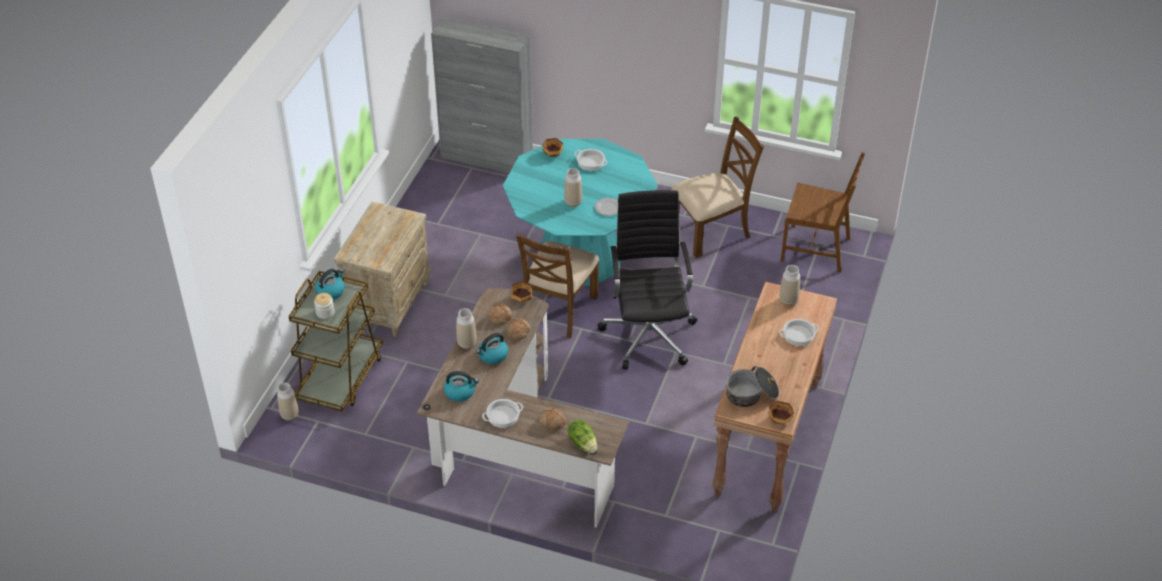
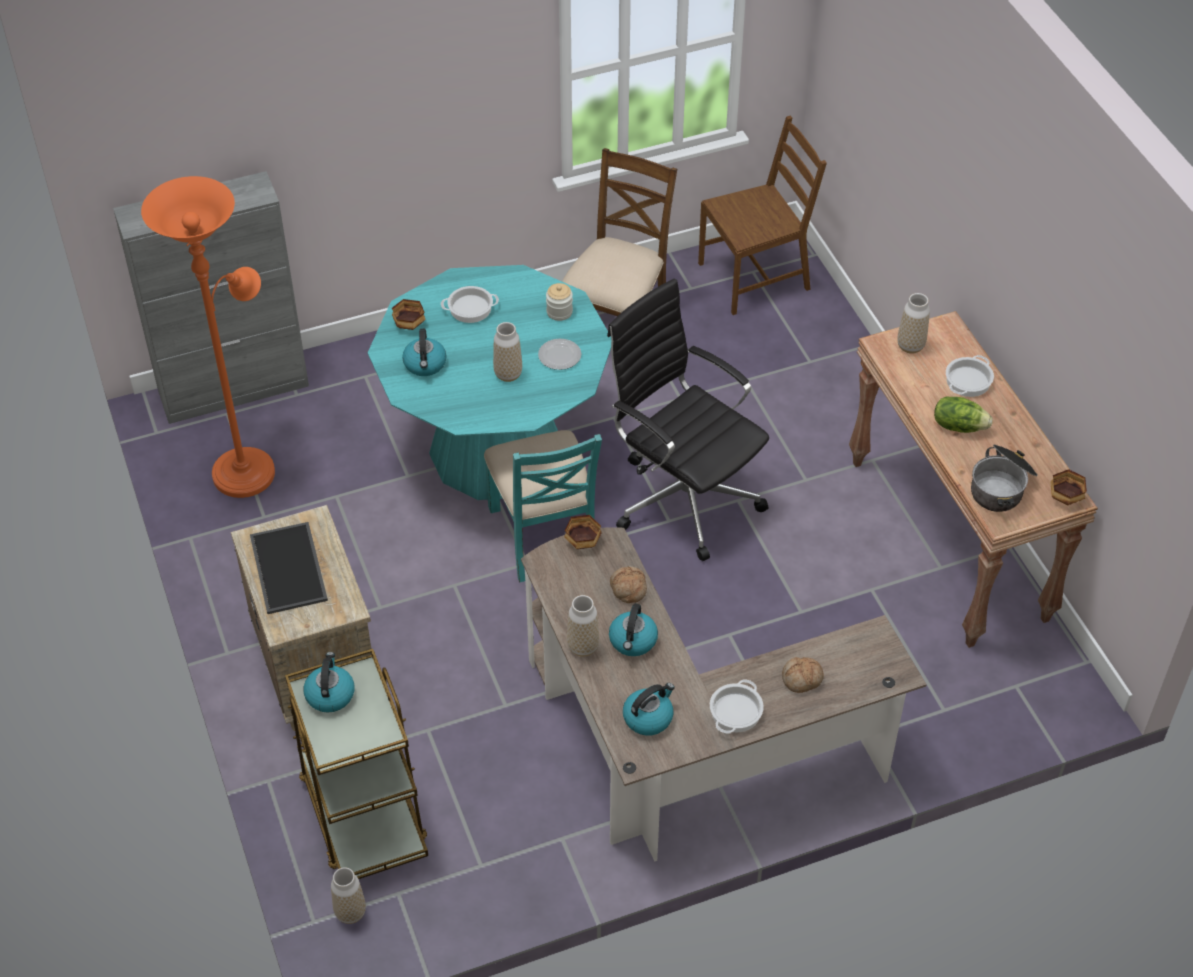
camera: 40 degrees left, 5 degrees up
jar [314,293,334,319] -> jar moved to [546,283,573,321]
bread [488,304,513,326] -> none
brown chair [516,233,599,338] -> turquoise chair [484,430,602,582]
lettuce [568,420,597,453] -> lettuce moved to [934,396,993,433]
none -> orange floor lamp [141,176,275,498]
none -> tray [250,522,328,614]
none -> kettle [402,329,446,376]

